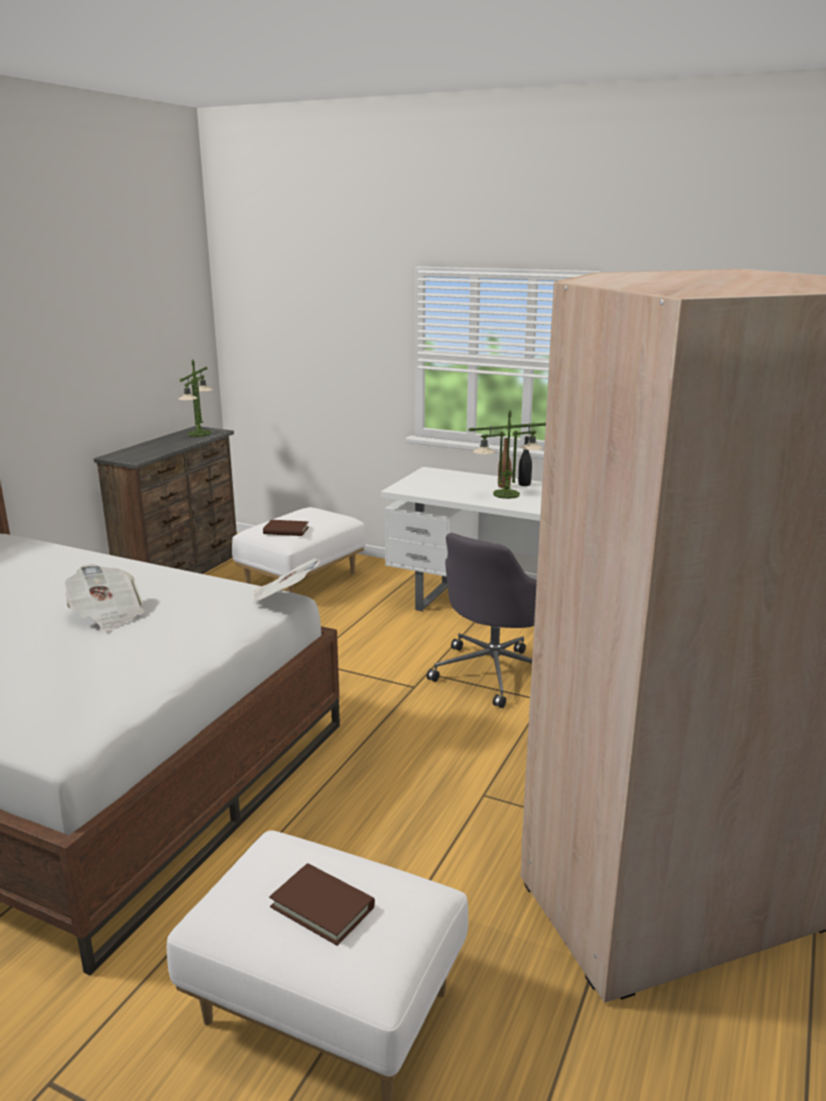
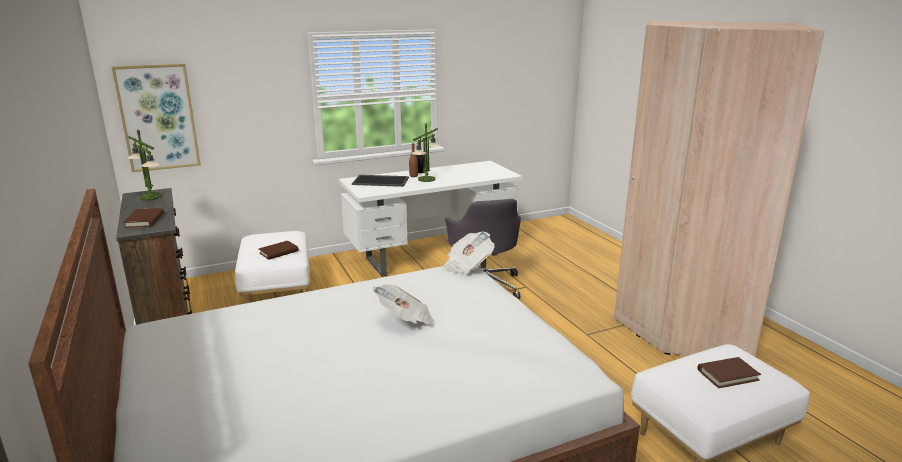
camera: 50 degrees left, 0 degrees up
none -> picture [112,63,201,172]
none -> brown book [123,208,164,228]
none -> tray [352,175,409,187]

